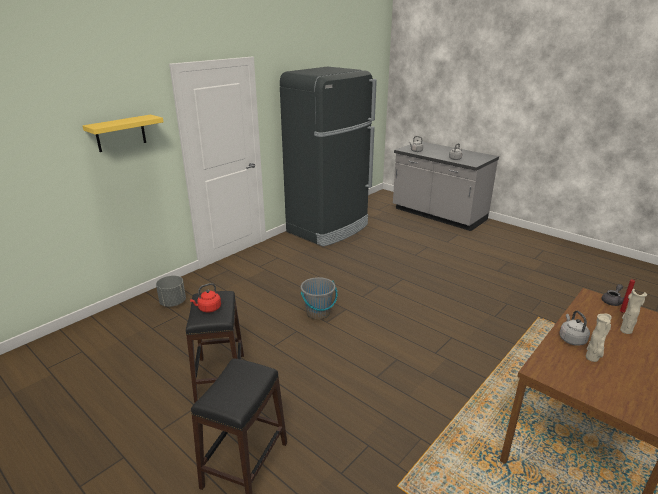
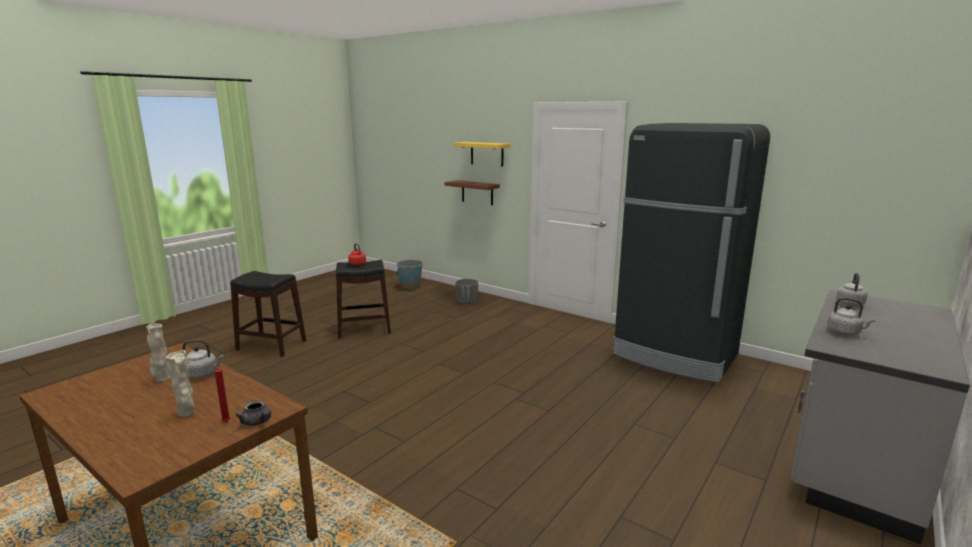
camera: 85 degrees right, 10 degrees down
grey bucket [301,277,337,320] -> grey bucket moved to [397,260,424,289]
none -> brown shelf [445,180,500,205]

